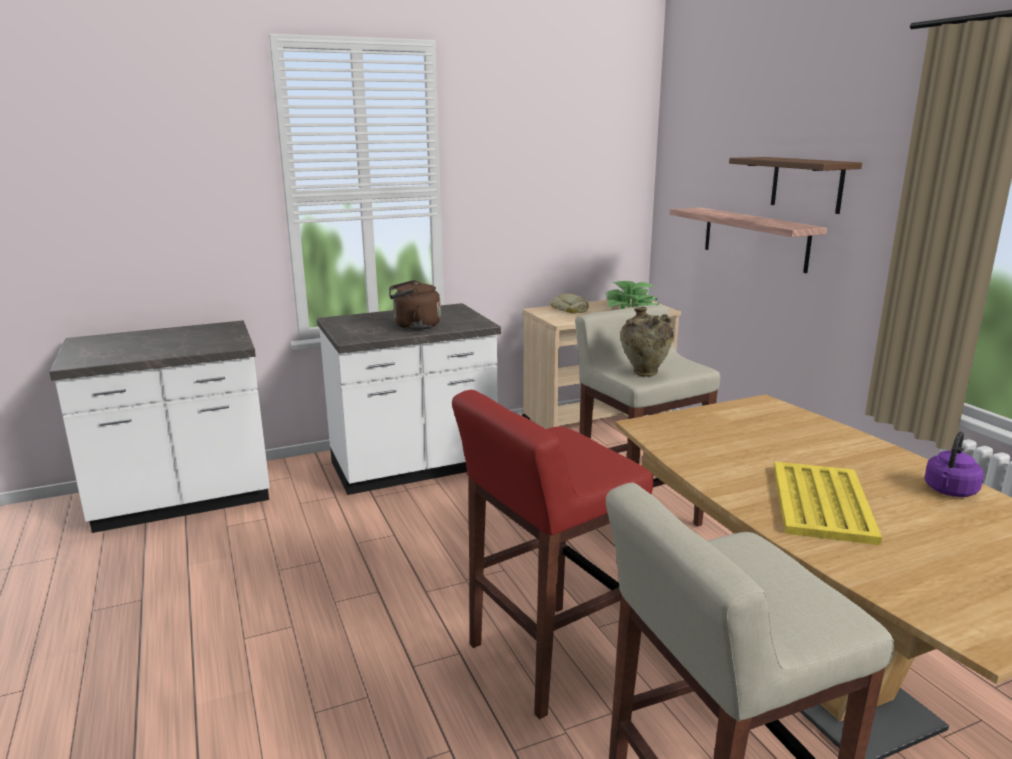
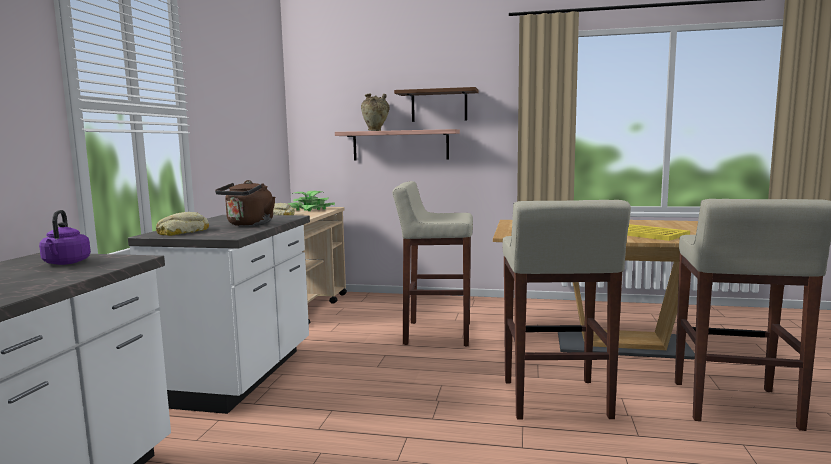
camera: 55 degrees left, 10 degrees down
red stool [452,390,653,719] -> beige stool [502,200,631,420]
beige vase [620,307,674,377] -> beige vase moved to [361,94,390,131]
purple kettle [925,431,984,497] -> purple kettle moved to [39,210,91,265]
none -> bread [156,212,209,236]

